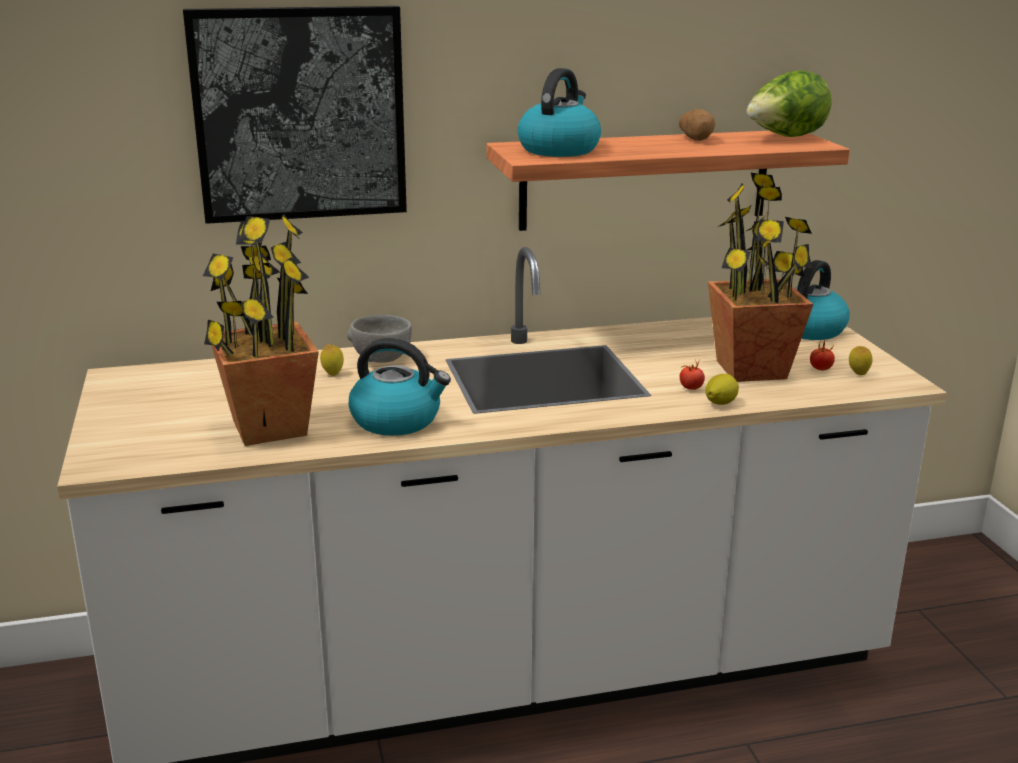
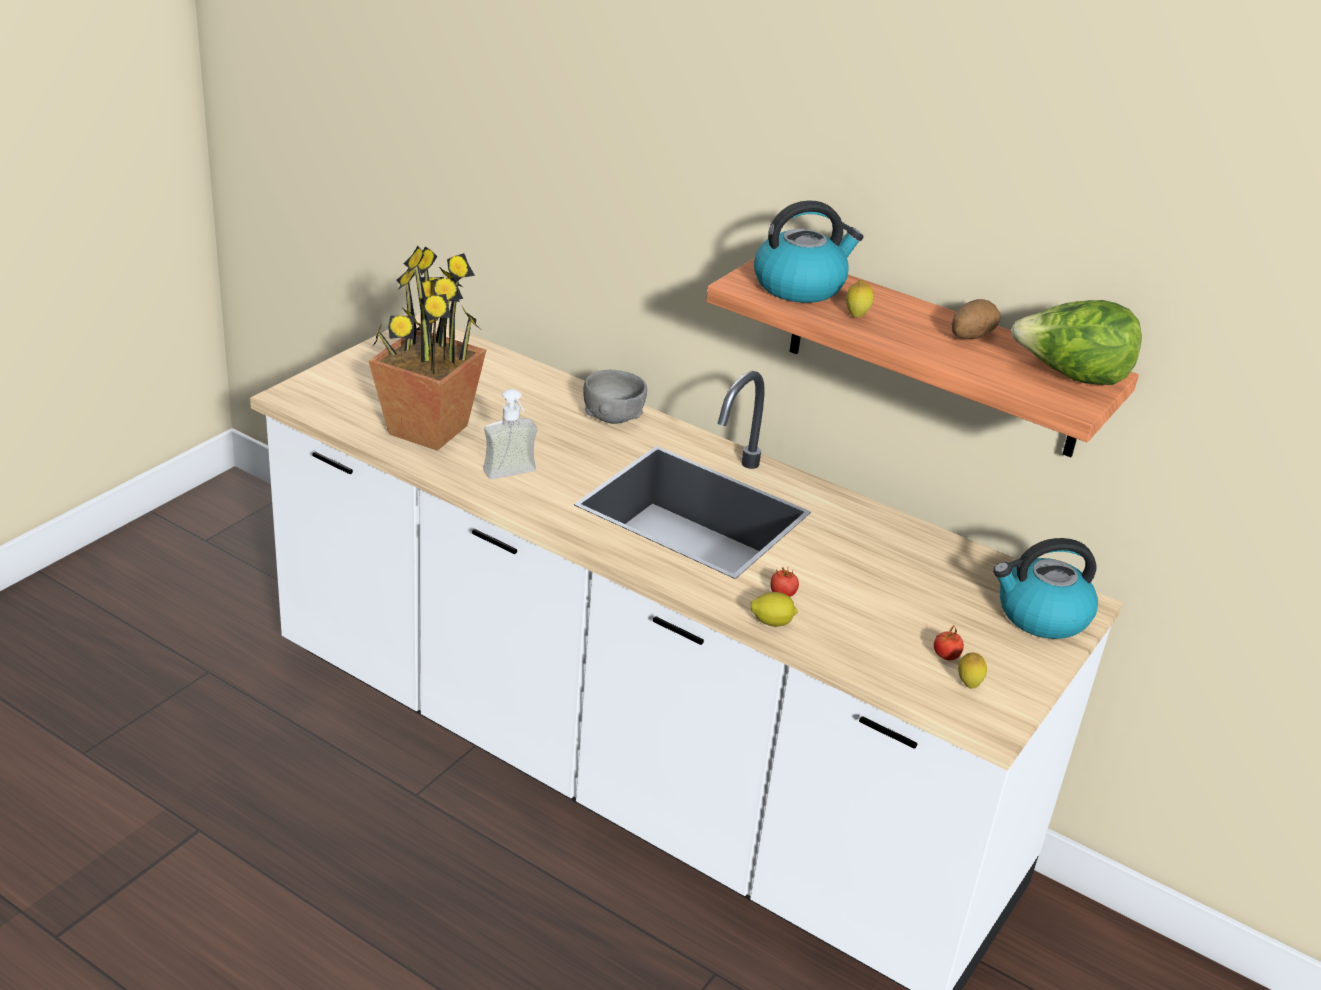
camera: 45 degrees right, 10 degrees up
picture [183,6,407,224] -> none
lemon [320,344,344,376] -> lemon moved to [846,280,874,318]
kettle [349,338,451,436] -> soap dispenser [483,389,537,479]
potted plant [708,173,814,382] -> none

